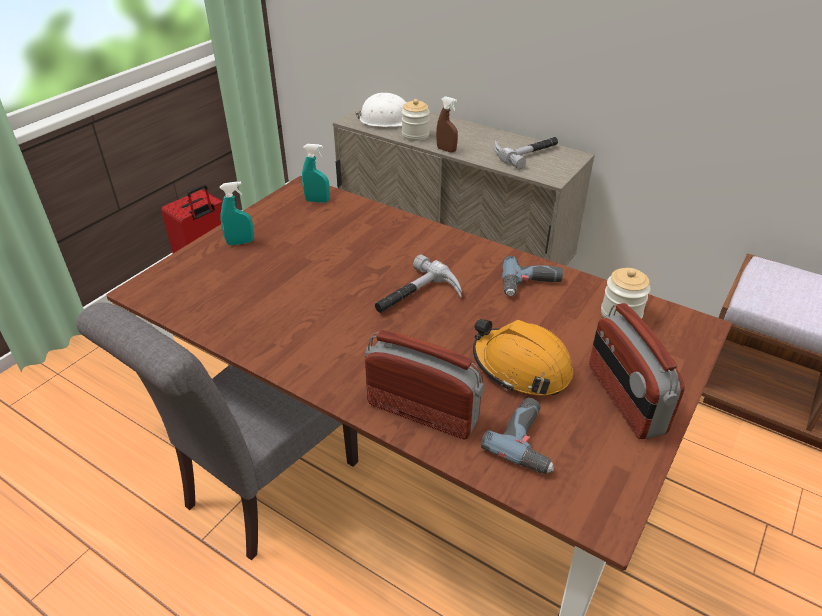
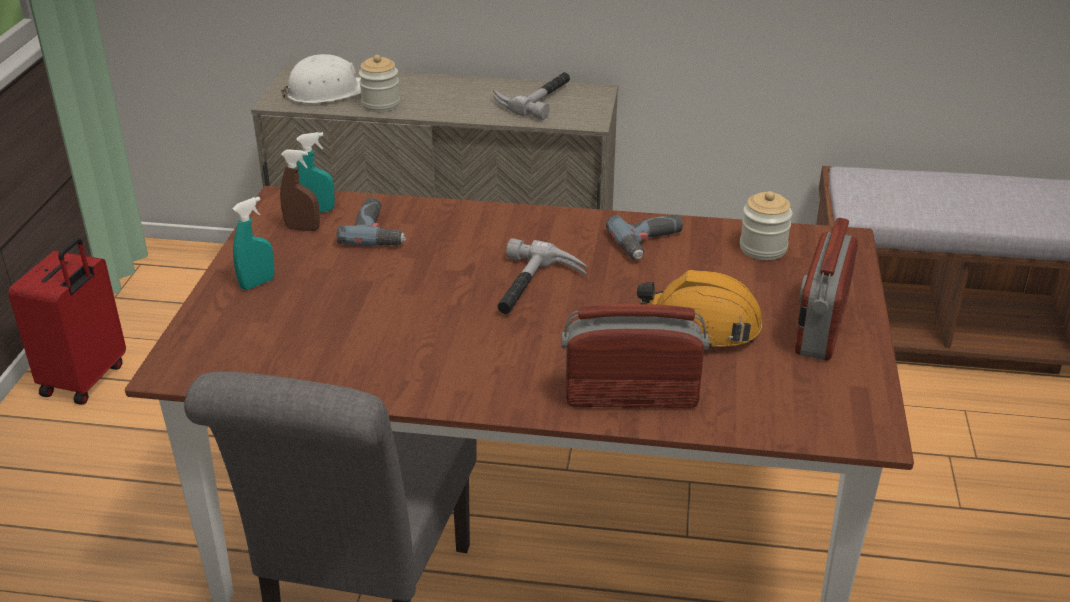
camera: 25 degrees left, 5 degrees down
brown spray bottle [436,96,458,153] -> brown spray bottle moved to [280,149,320,231]
power drill [481,398,554,474] -> power drill moved to [337,198,406,246]
radio [589,303,685,439] -> radio turned 60 degrees clockwise [794,218,858,360]

